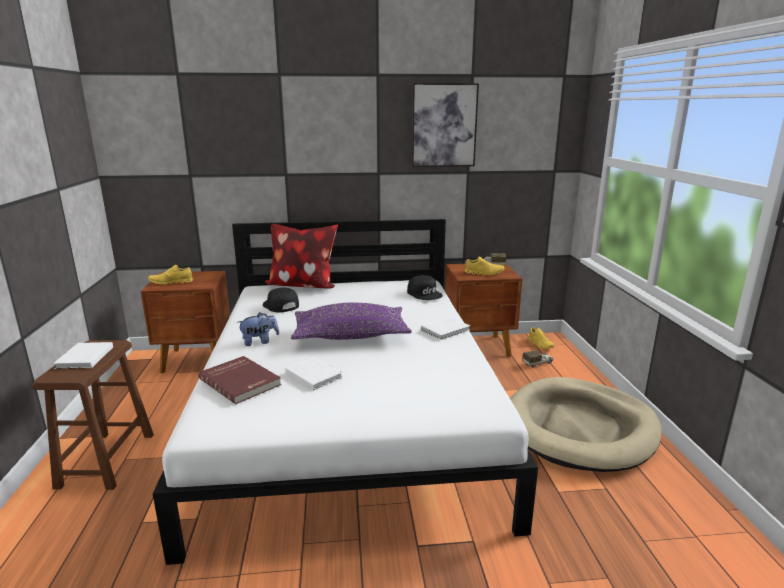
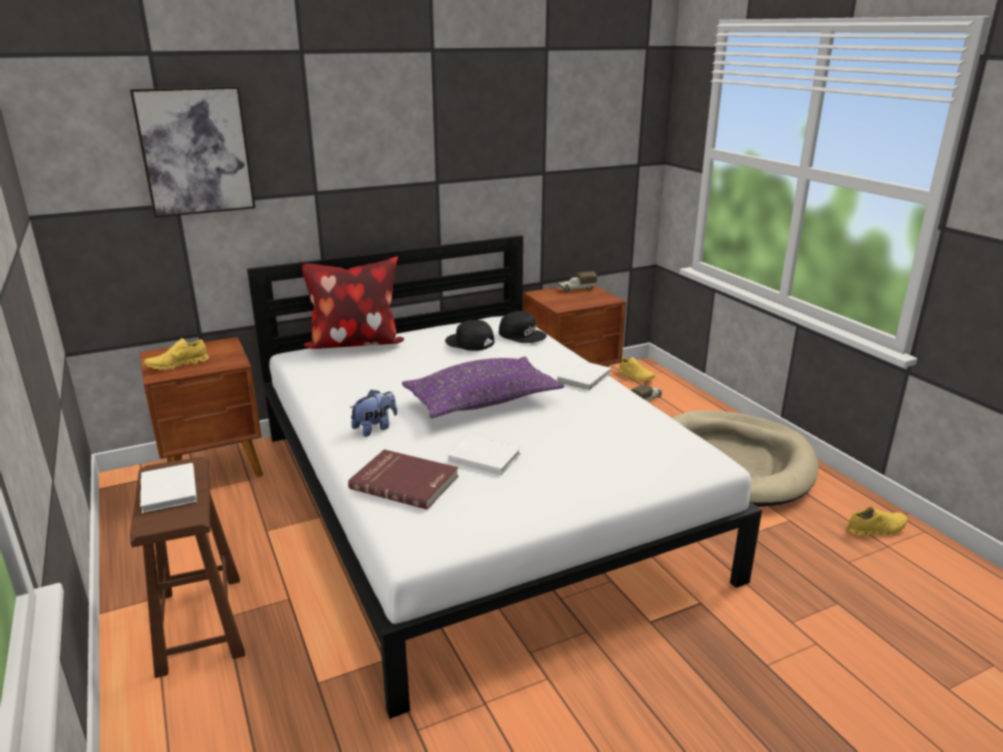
camera: 20 degrees left, 5 degrees up
black cap [263,288,299,313] -> black cap moved to [445,320,494,351]
picture [412,83,479,167] -> picture moved to [130,86,255,217]
yellow shoe [464,257,505,276] -> yellow shoe moved to [846,507,907,536]

